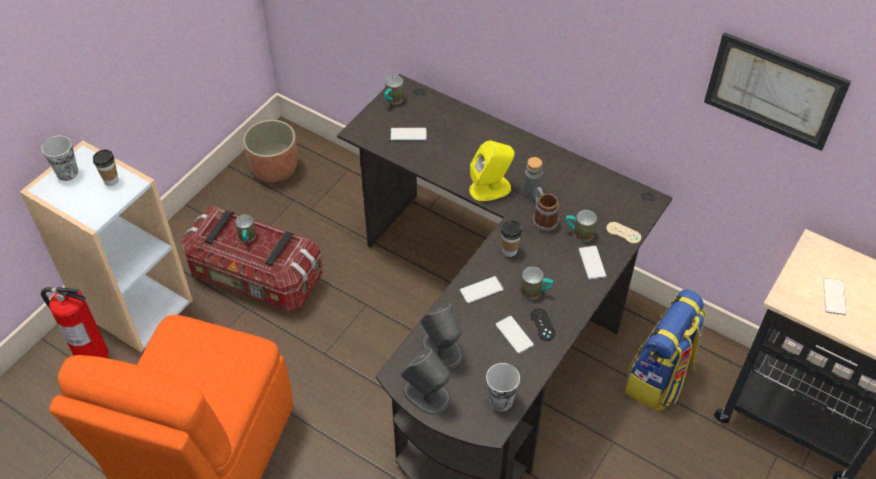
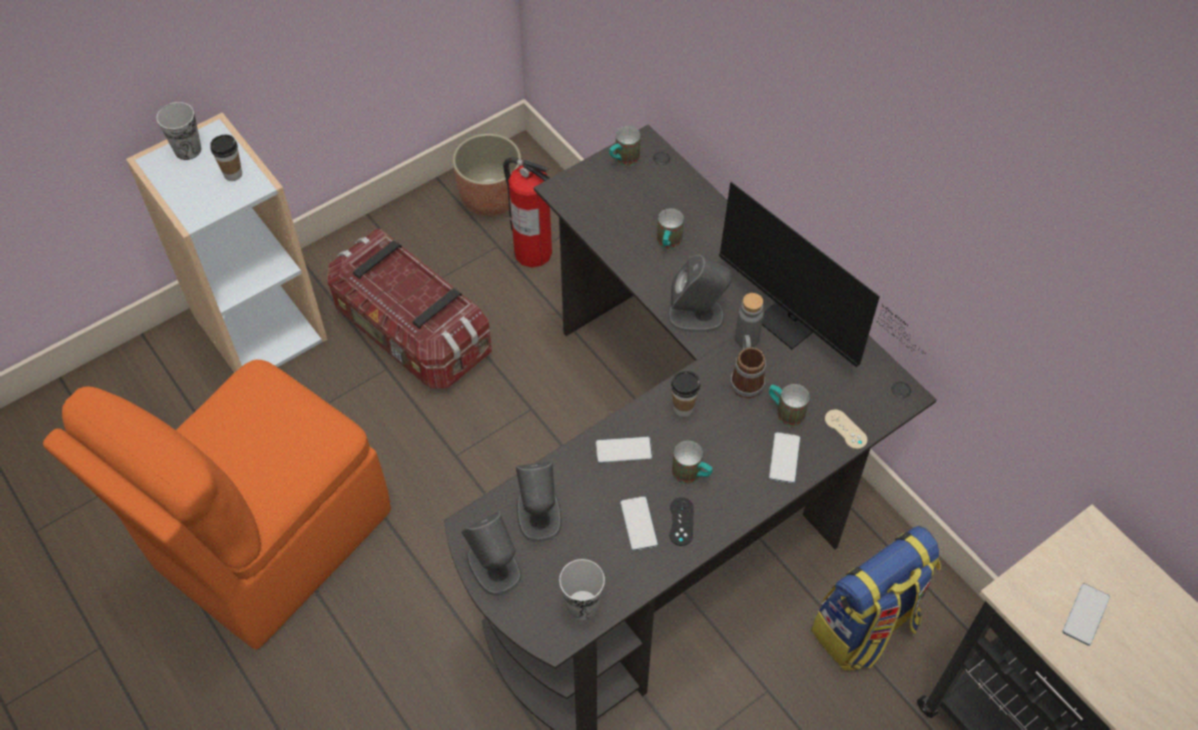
camera: 20 degrees right, 5 degrees up
fire extinguisher [41,287,109,358] -> fire extinguisher moved to [503,157,552,268]
mug [235,215,256,242] -> mug moved to [657,208,684,249]
phone [390,128,427,140] -> none
yellow speaker [469,140,515,201] -> grey speaker [667,255,732,332]
picture [704,32,851,151] -> none
none -> monitor [719,182,926,367]

